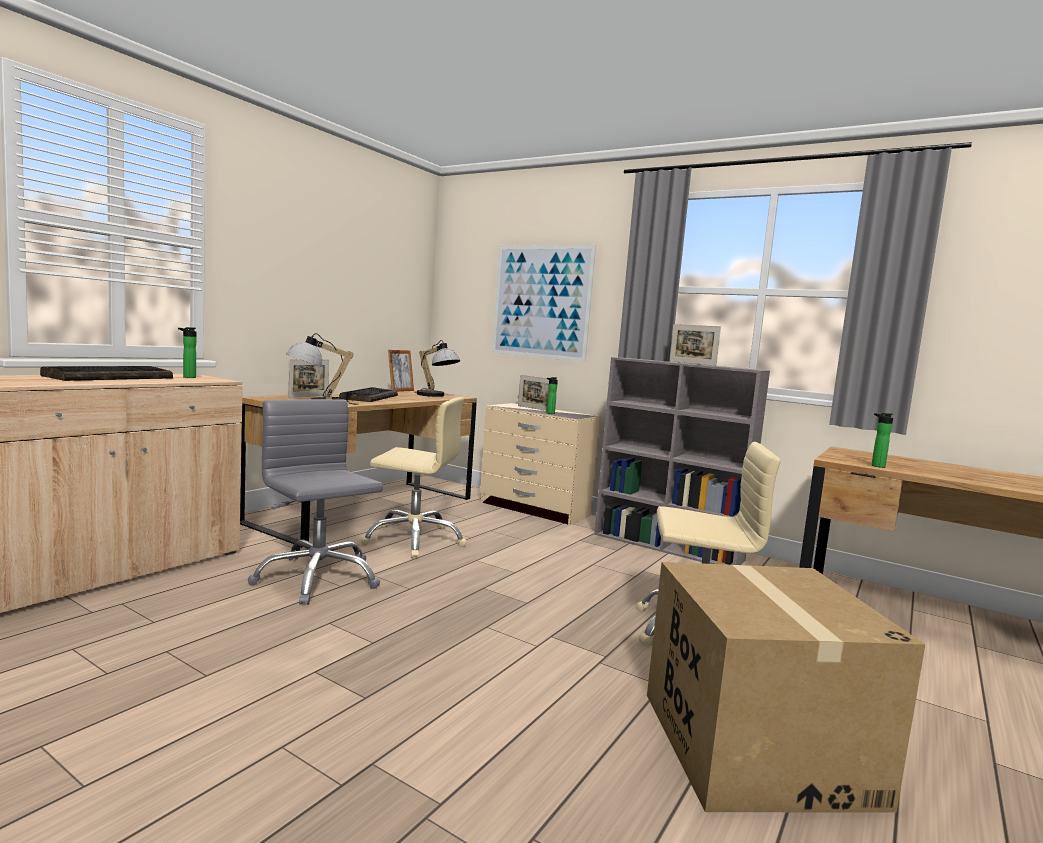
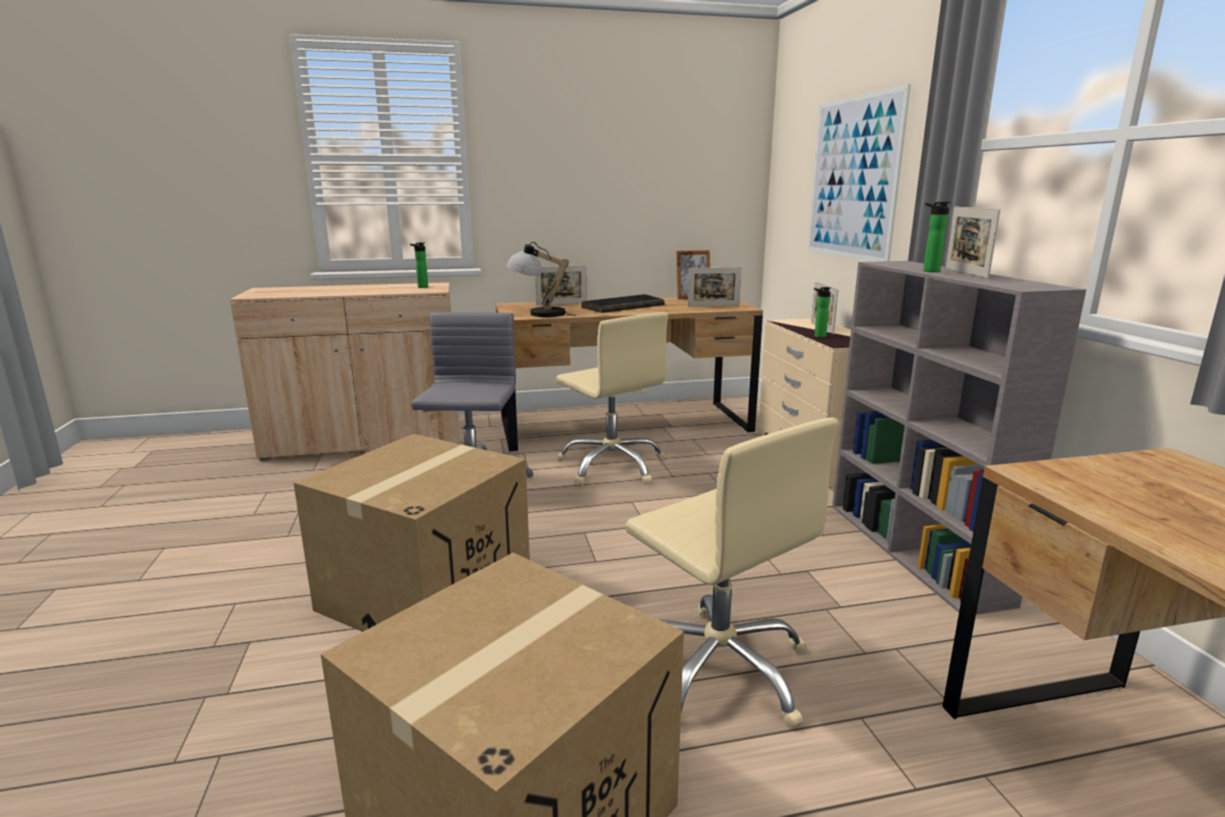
camera: 45 degrees right, 10 degrees up
keyboard [40,366,173,381] -> none
table lamp [416,340,460,397] -> picture frame [688,267,741,307]
bottle [871,413,893,468] -> bottle moved to [923,202,950,272]
none -> cardboard box [294,434,530,632]

